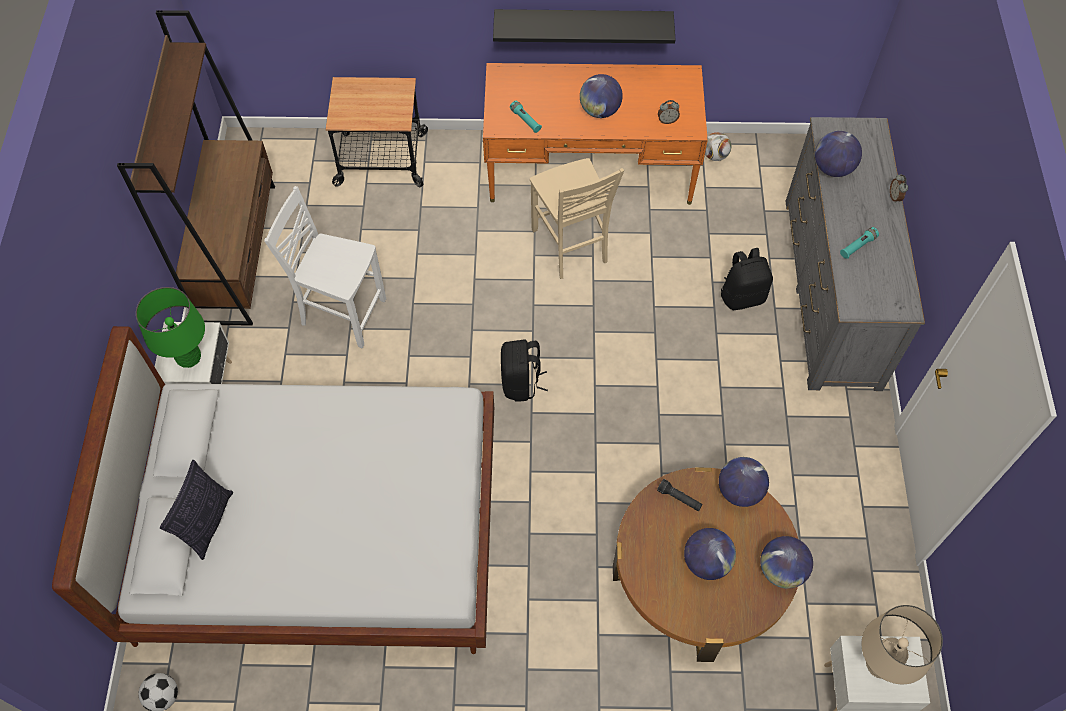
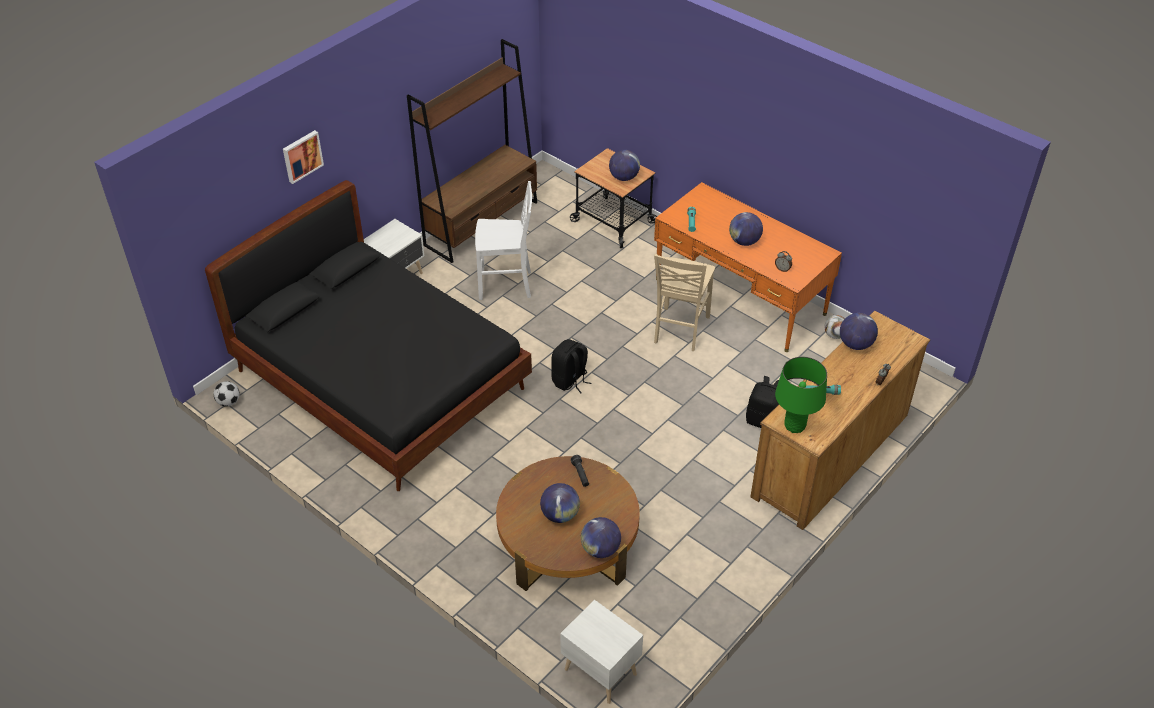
camera: 40 degrees right, 15 degrees down
white bed [52,326,494,654] -> black bed [205,180,532,491]
green table lamp [136,287,205,368] -> green table lamp moved to [775,357,827,433]
pillow [160,460,233,560] -> none
white chair [264,186,386,348] -> white chair turned 120 degrees clockwise [475,181,532,300]
black shelf [493,9,675,44] -> none
globe [719,457,769,507] -> globe moved to [609,150,640,181]
grey dresser [786,117,925,391] -> brown dresser [751,311,930,530]
beige table lamp [862,605,943,684] -> none
none -> picture [283,130,324,184]

